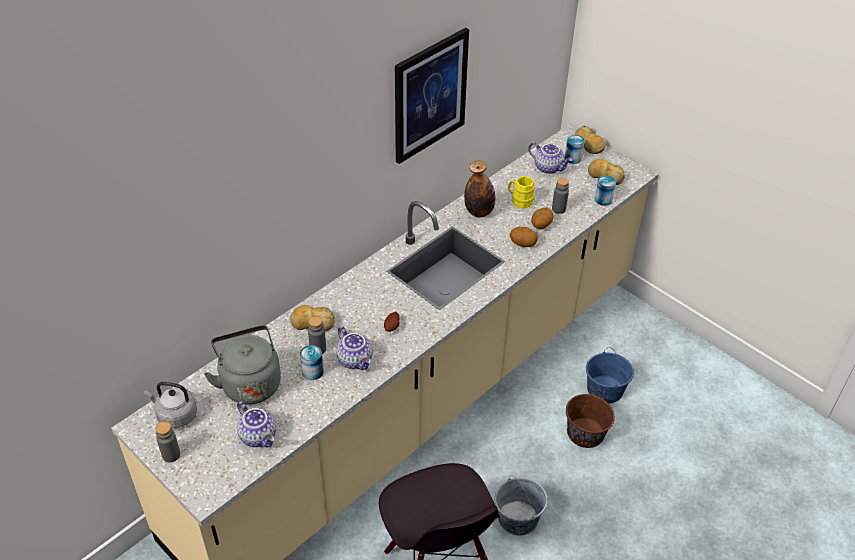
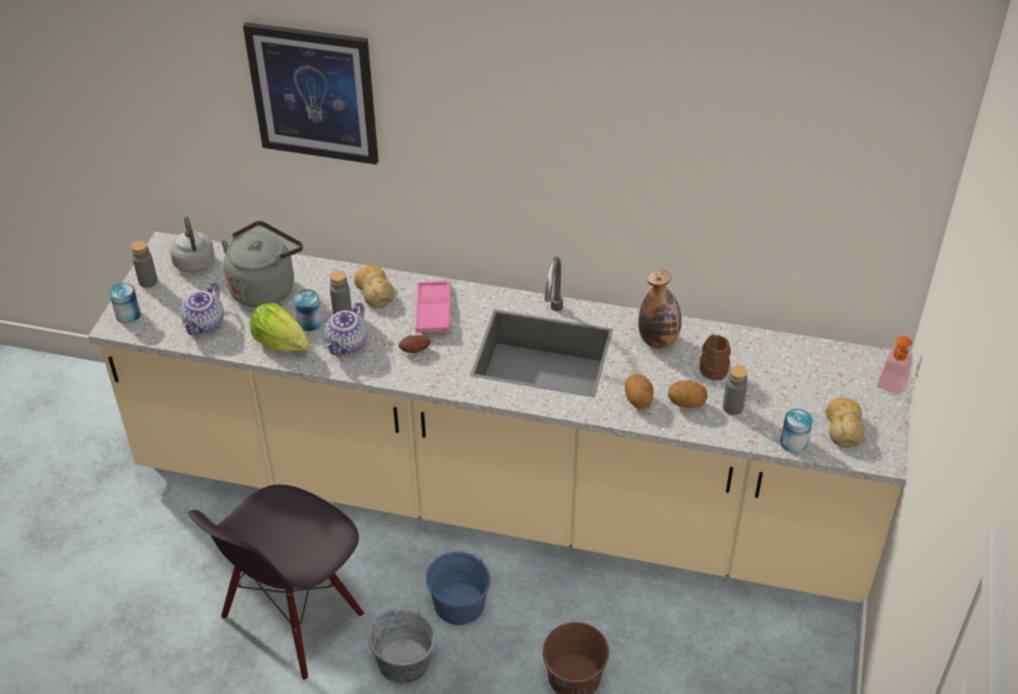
camera: 60 degrees right, 0 degrees up
picture [395,28,469,164] -> picture moved to [243,22,379,165]
yellow mug [508,176,535,208] -> brown mug [700,334,731,381]
teapot [528,142,572,174] -> none
can [565,135,585,164] -> can moved to [109,282,141,324]
bread [574,126,606,154] -> soap dispenser [877,336,913,395]
blue bucket [586,347,634,404] -> blue bucket moved to [426,552,490,625]
none -> lettuce [250,303,310,351]
none -> pink tray [415,280,450,333]

